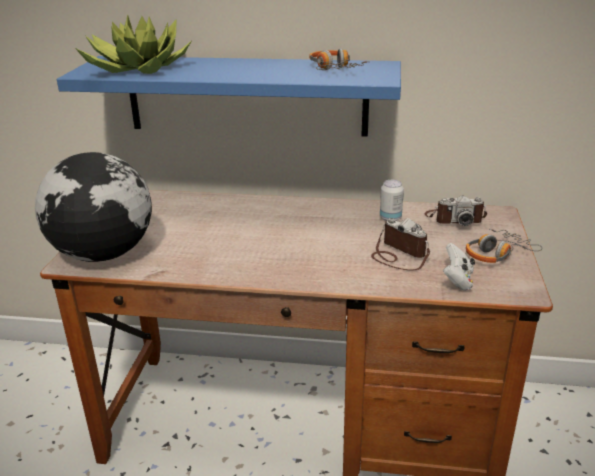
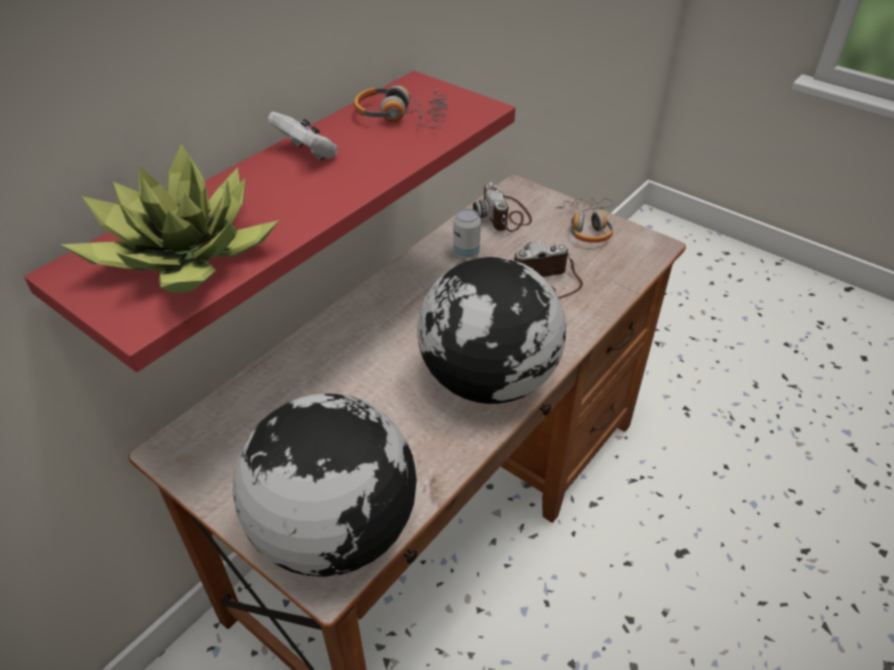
camera: 60 degrees left, 15 degrees up
blue shelf [57,56,401,137] -> red shelf [24,71,515,372]
camera [424,196,487,226] -> camera turned 135 degrees clockwise [473,182,532,232]
white game controller [443,243,475,291] -> white game controller moved to [268,112,338,160]
none -> globe [417,257,566,404]

